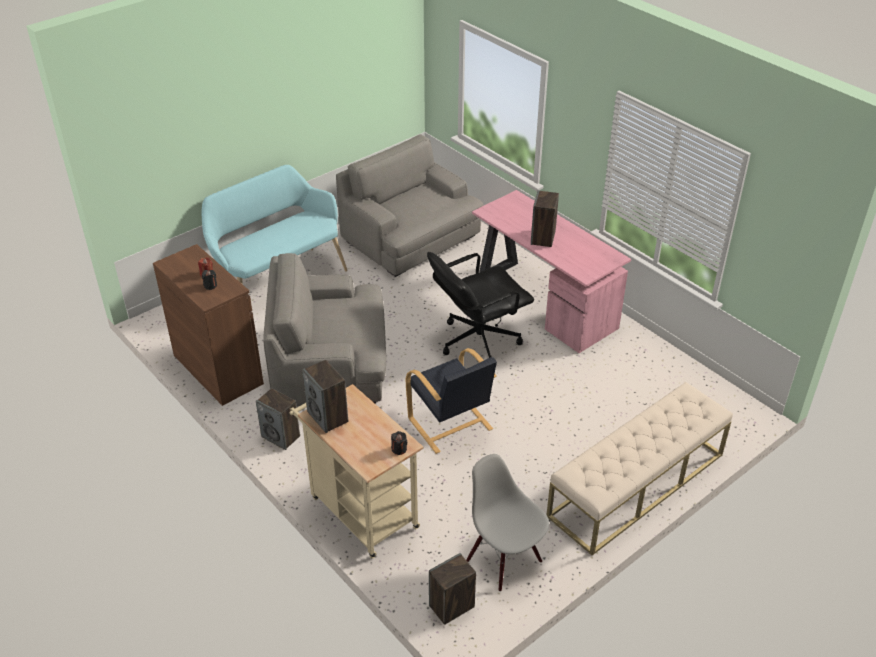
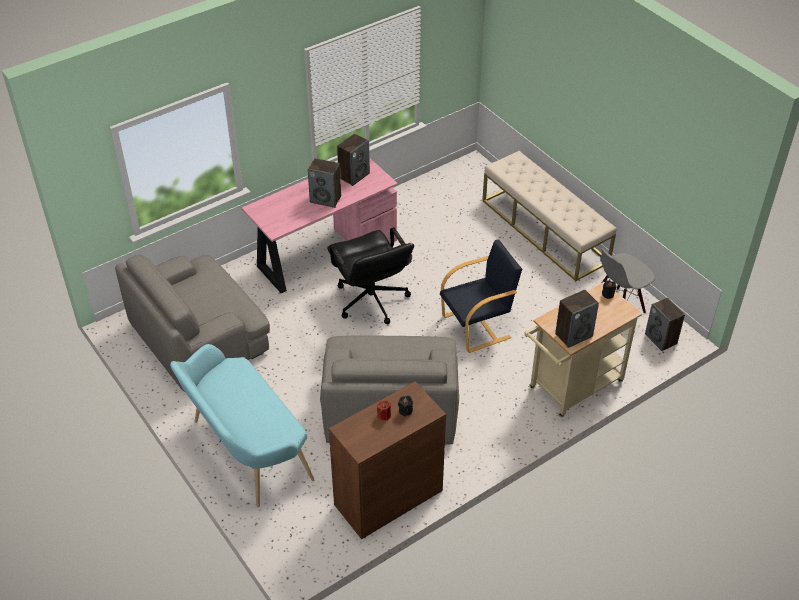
camera: 85 degrees left, 5 degrees up
speaker [256,388,300,450] -> speaker moved to [337,133,370,186]

